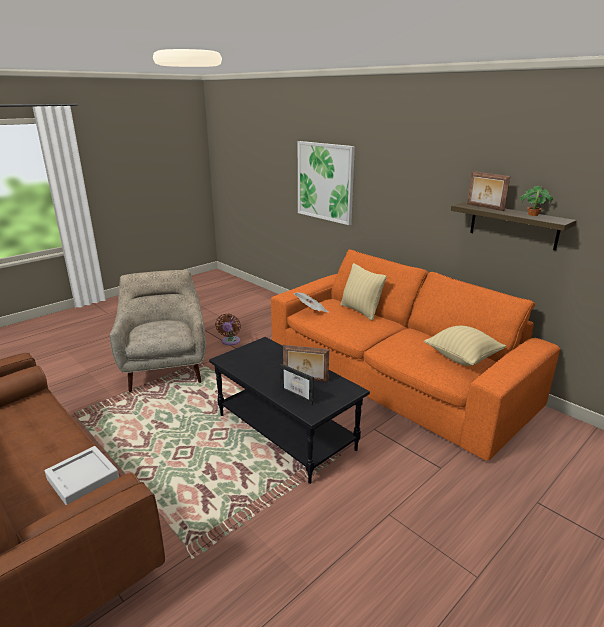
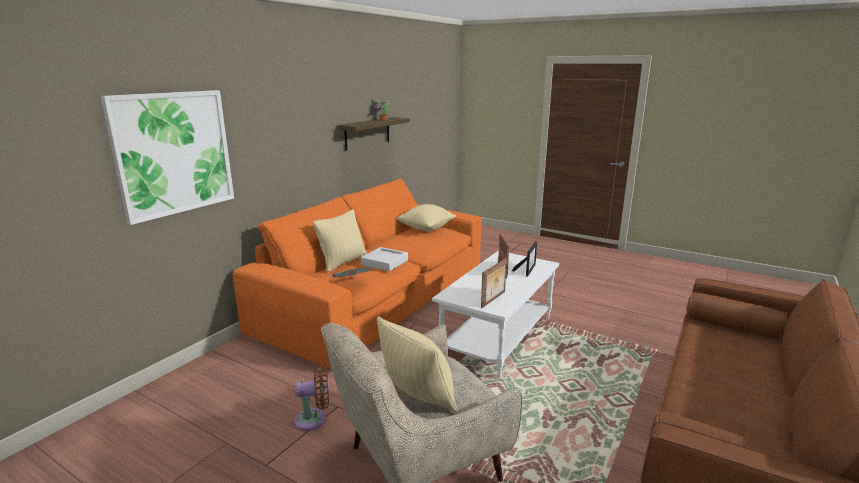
camera: 105 degrees left, 5 degrees down
grey tray [45,446,119,505] -> grey tray moved to [361,247,408,271]
black coffee table [209,337,370,484] -> white coffee table [432,251,559,379]
picture frame [467,171,510,211] -> picture frame moved to [481,258,507,308]
none -> beige pillow [377,317,458,413]

